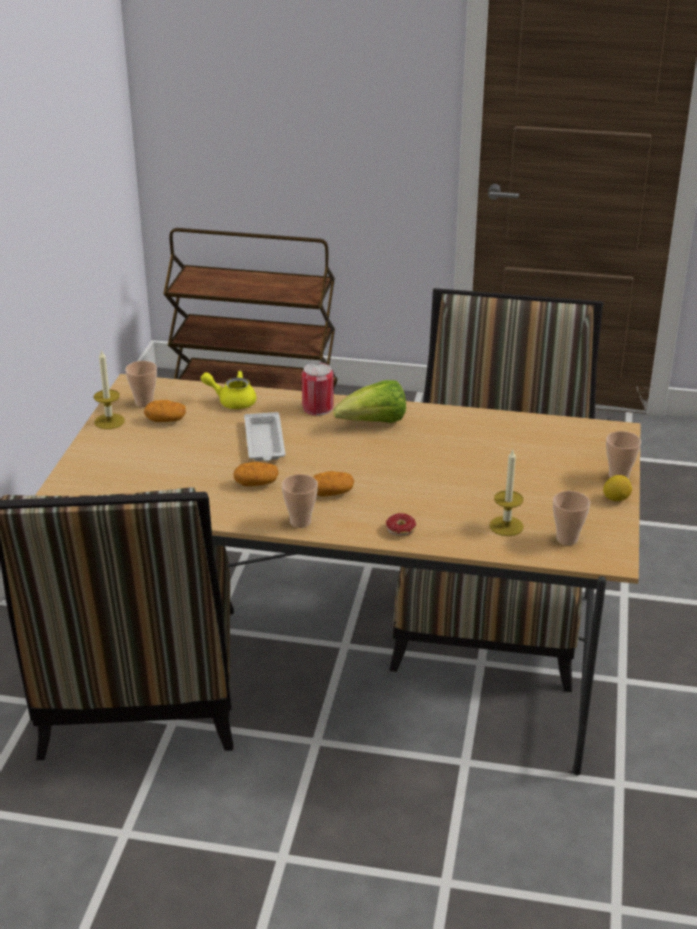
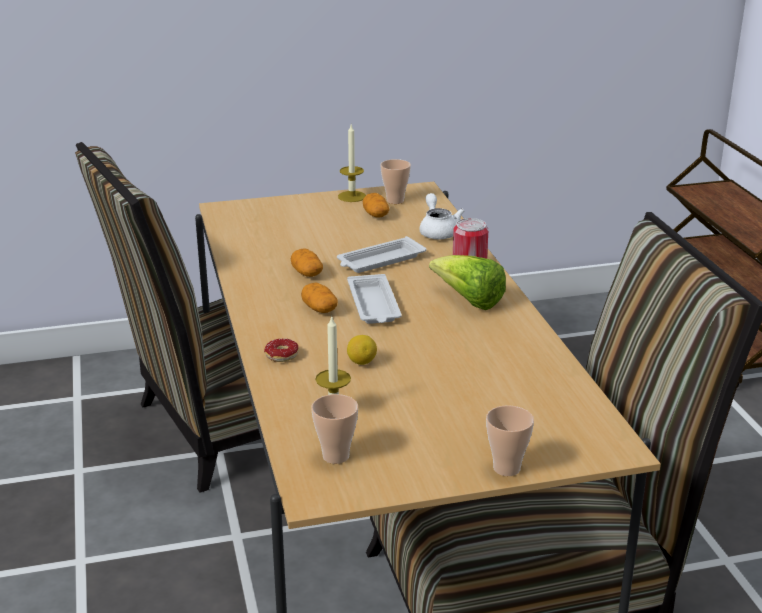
camera: 65 degrees right, 5 degrees down
yellow teapot [201,371,256,409] -> white teapot [419,193,464,239]
cup [282,474,318,528] -> none
lemon [603,475,632,501] -> lemon moved to [347,335,377,365]
none -> white tray [347,274,402,324]

